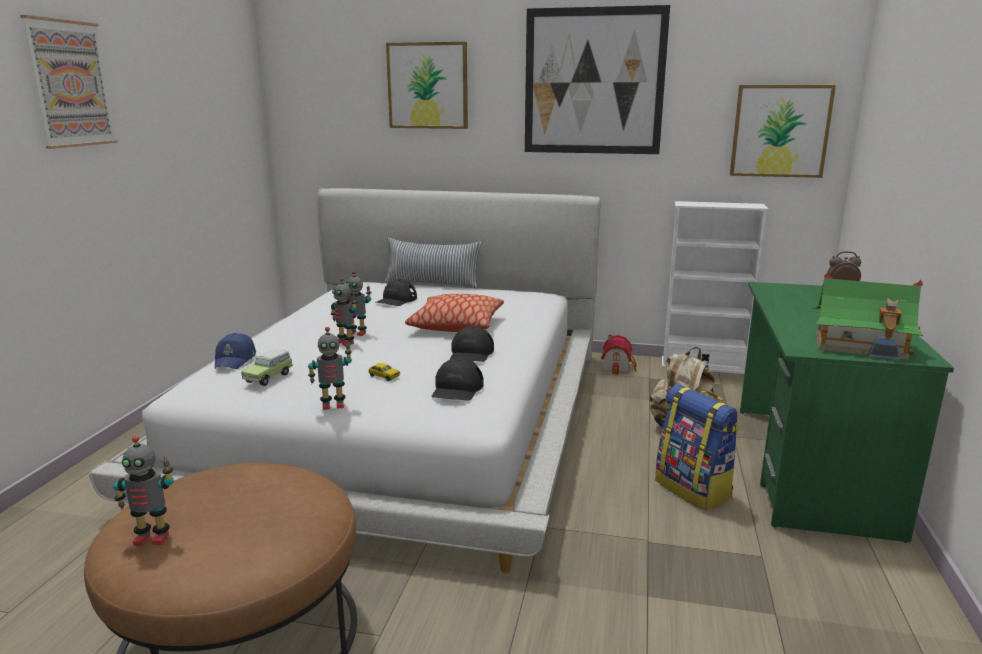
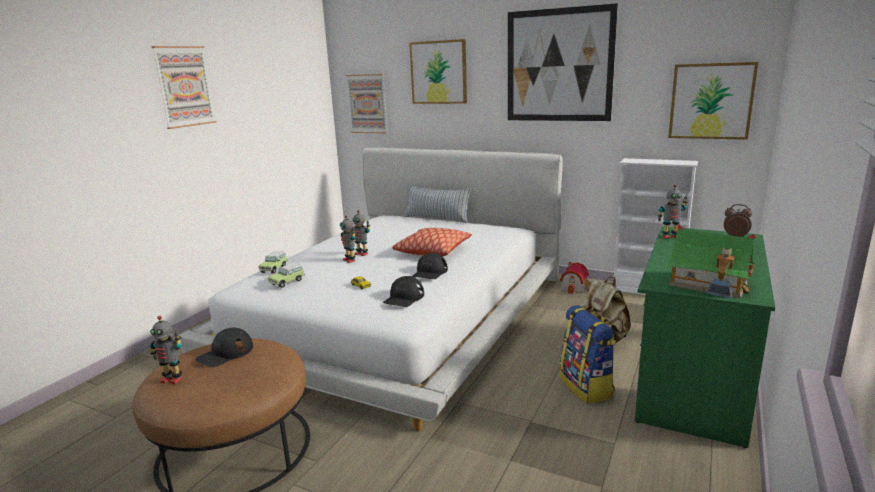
camera: 15 degrees right, 0 degrees up
blue cap [215,333,256,369] -> toy car [258,251,288,274]
toy robot [308,327,352,410] -> toy robot moved to [658,184,688,239]
black cap [375,279,417,306] -> black cap moved to [195,328,253,367]
none -> picture [346,74,388,134]

